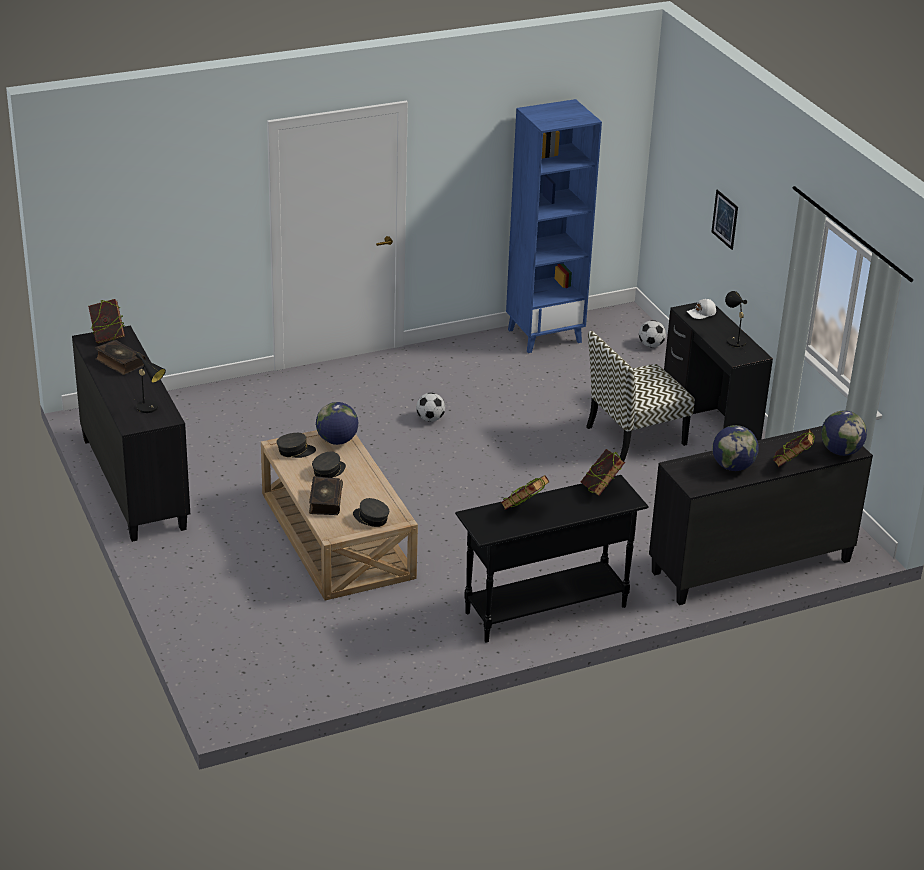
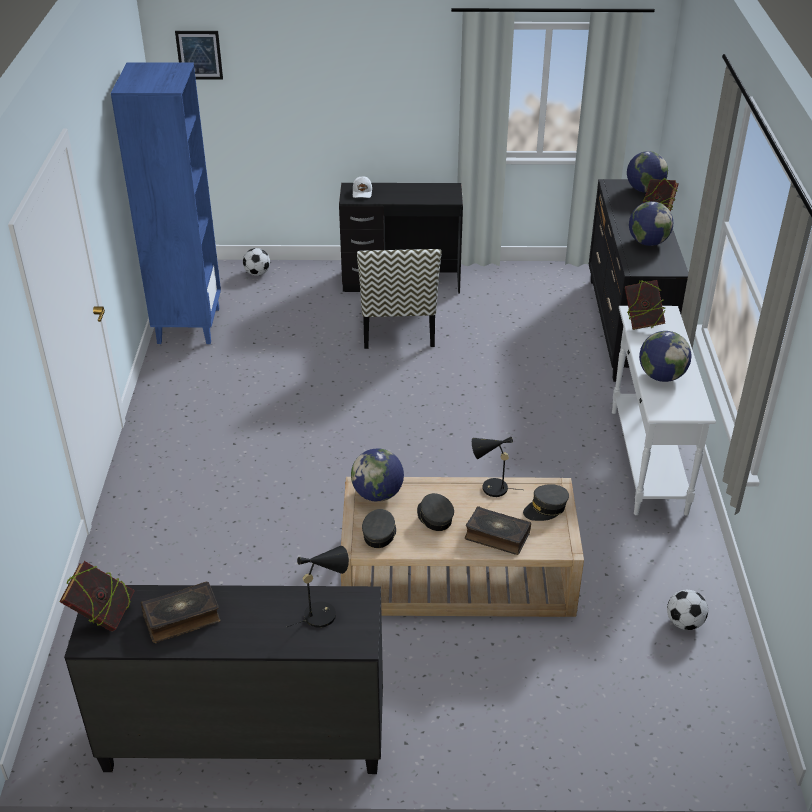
camera: 65 degrees left, 5 degrees up
football [416,393,445,422] -> football moved to [667,589,708,630]
black console table [455,475,649,643] -> white console table [612,306,716,516]
book [501,475,549,510] -> globe [639,331,691,382]
picture [711,190,738,250] -> picture moved to [175,31,223,80]
black table lamp [725,291,747,353] -> black table lamp moved to [472,437,522,497]

